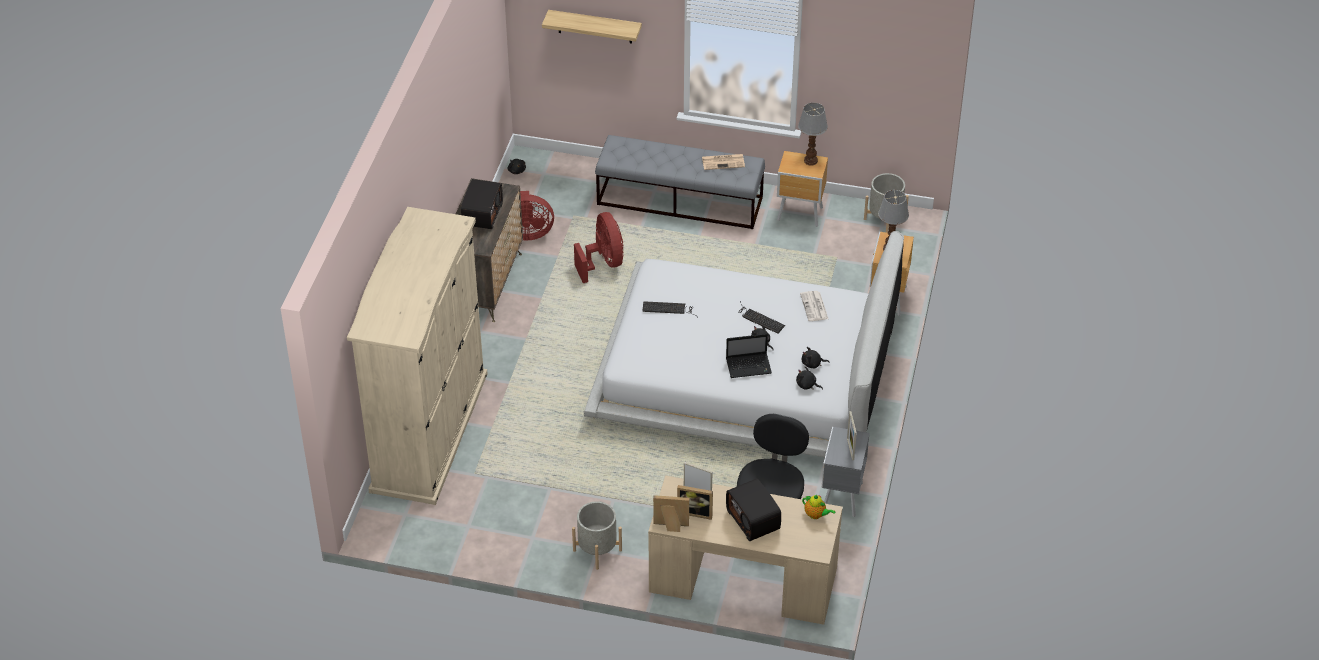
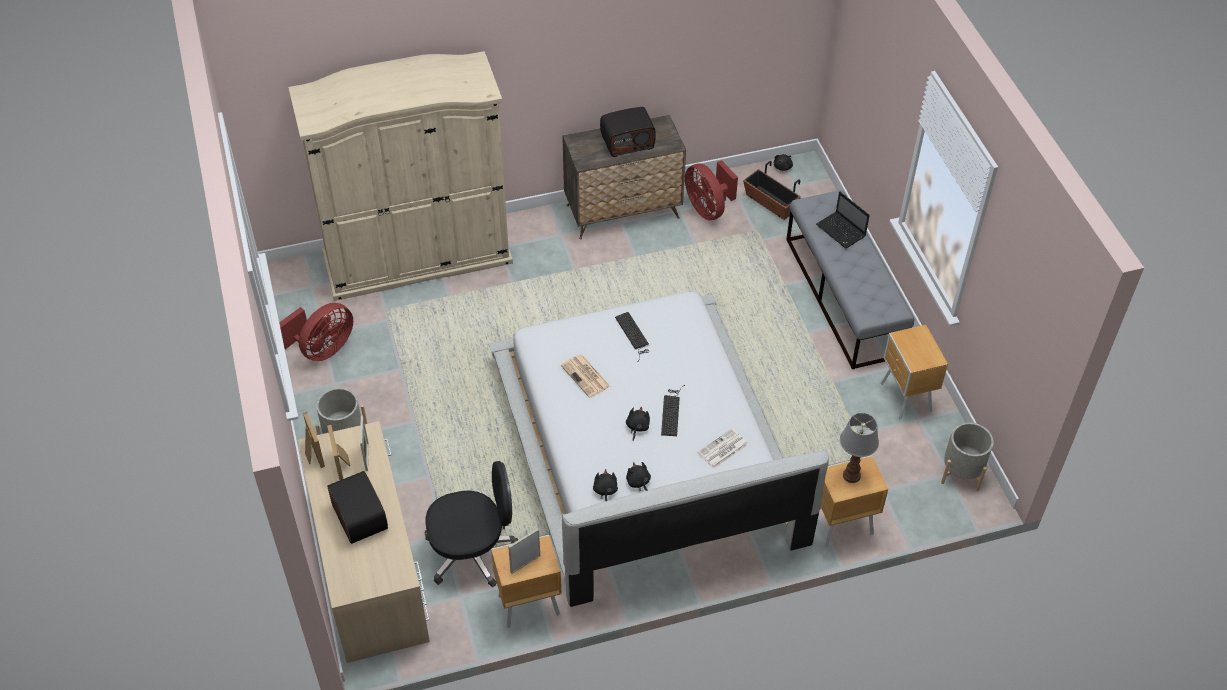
camera: 60 degrees right, 5 degrees up
shelf [542,10,642,44] -> none
red fan [574,212,624,283] -> red fan moved to [279,303,353,361]
newspaper [702,154,745,170] -> newspaper moved to [561,355,611,398]
laptop [726,334,772,378] -> laptop moved to [816,192,870,248]
radio [726,479,781,541] -> radio turned 120 degrees clockwise [327,471,388,544]
table lamp [798,102,828,166] -> none
teapot [802,495,835,519] -> none
grey nightstand [822,427,870,517] -> brown nightstand [491,535,562,628]
none -> planter [743,161,801,220]

